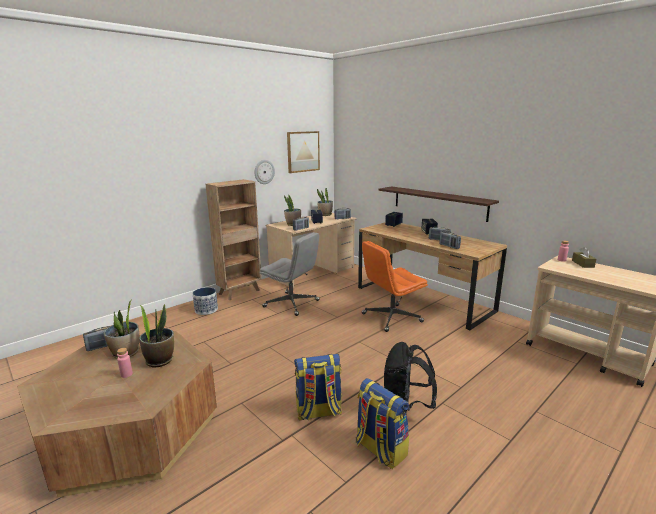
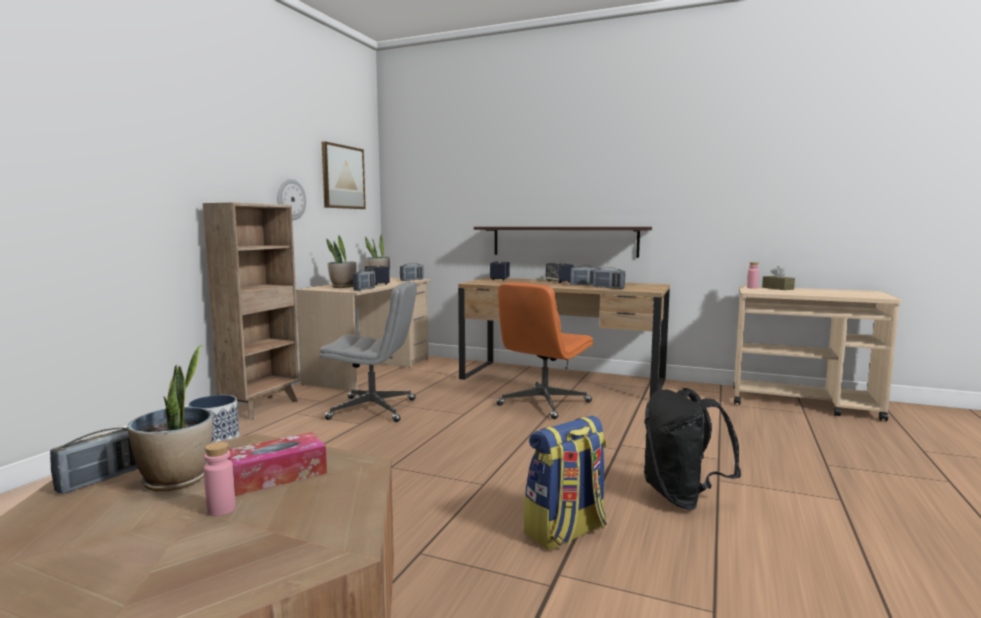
camera: 25 degrees left, 10 degrees down
potted plant [139,304,174,368] -> tissue box [228,432,327,496]
backpack [356,378,409,469] -> none

